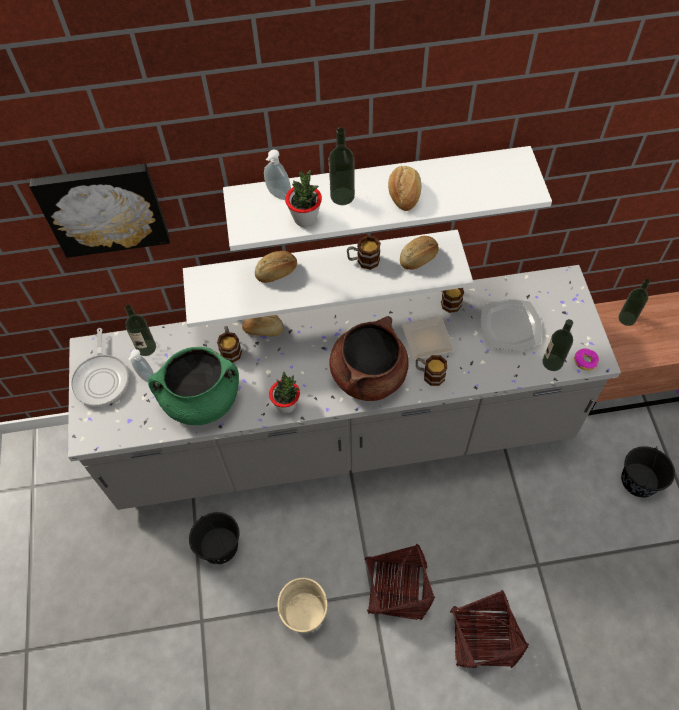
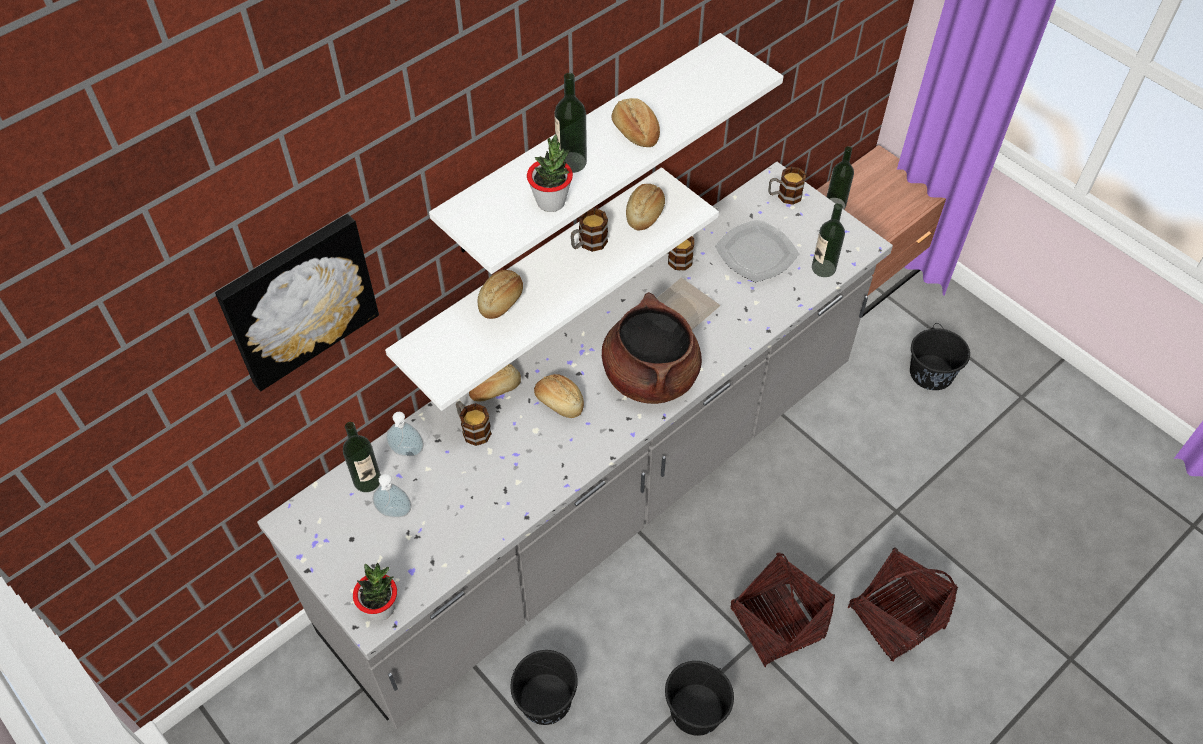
camera: 35 degrees left, 5 degrees down
frying pan [70,328,129,407] -> none
green cooking pot [148,347,239,425] -> none
soap dispenser [264,149,291,200] -> soap dispenser moved to [386,412,424,456]
potted plant [269,371,300,413] -> potted plant moved to [353,563,397,621]
beige bucket [277,578,328,633] -> black bucket [665,661,734,736]
mug [416,355,447,386] -> mug moved to [768,167,806,205]
donut [574,348,599,371] -> none
none -> bread [534,374,584,418]

